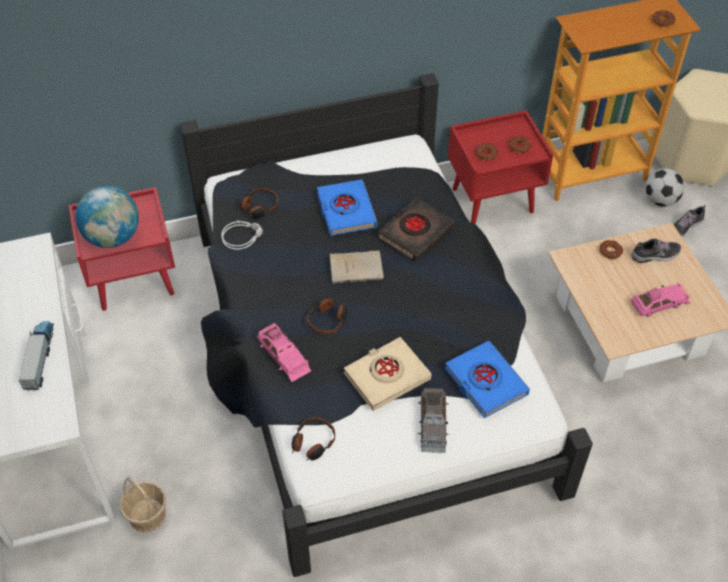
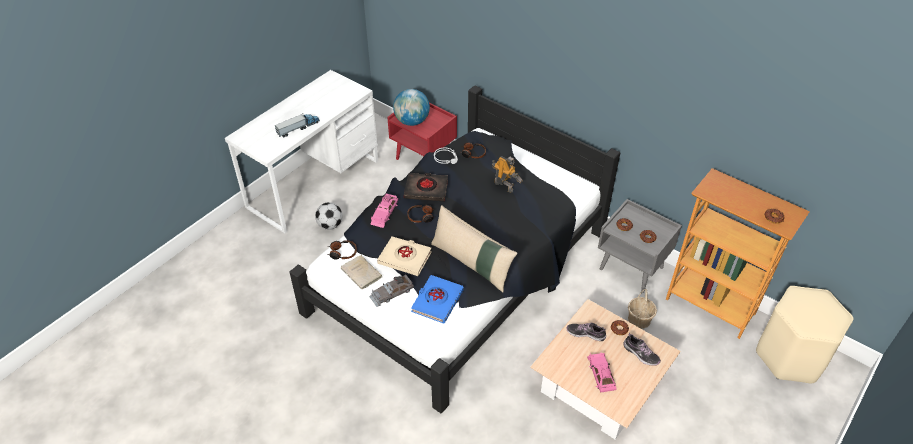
camera: 55 degrees right, 5 degrees down
basket [120,477,166,533] -> basket moved to [628,289,657,329]
blue book [317,179,377,236] -> toy robot [492,156,523,192]
beige book [329,250,384,284] -> beige book moved to [341,255,382,289]
black book [377,197,454,261] -> black book moved to [404,173,448,201]
red nightstand [448,110,553,224] -> grey nightstand [598,199,682,293]
pink toy car [631,282,690,317] -> pink toy car turned 135 degrees counterclockwise [587,352,617,393]
football [645,168,684,207] -> football moved to [315,202,342,230]
shoe [673,205,705,237] -> shoe moved to [566,323,606,341]
none -> beige pillow [431,205,518,292]

